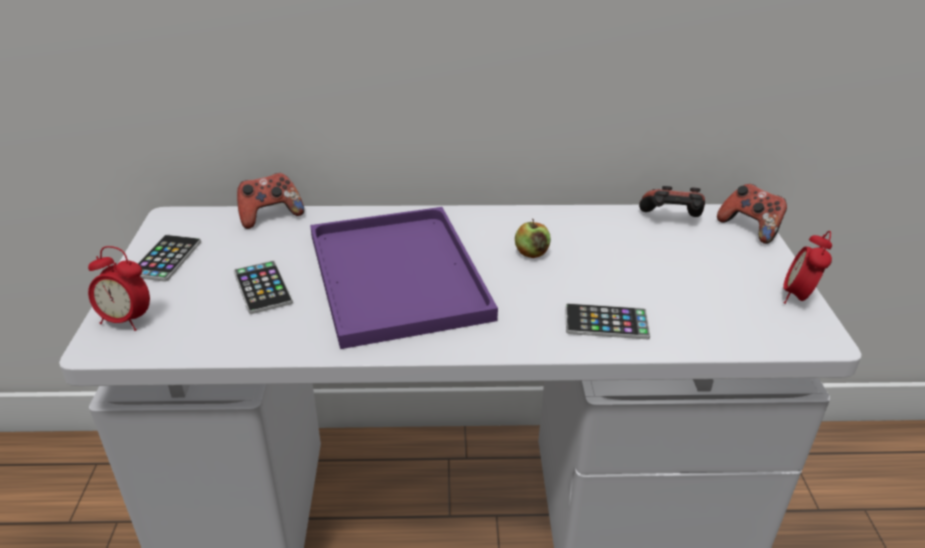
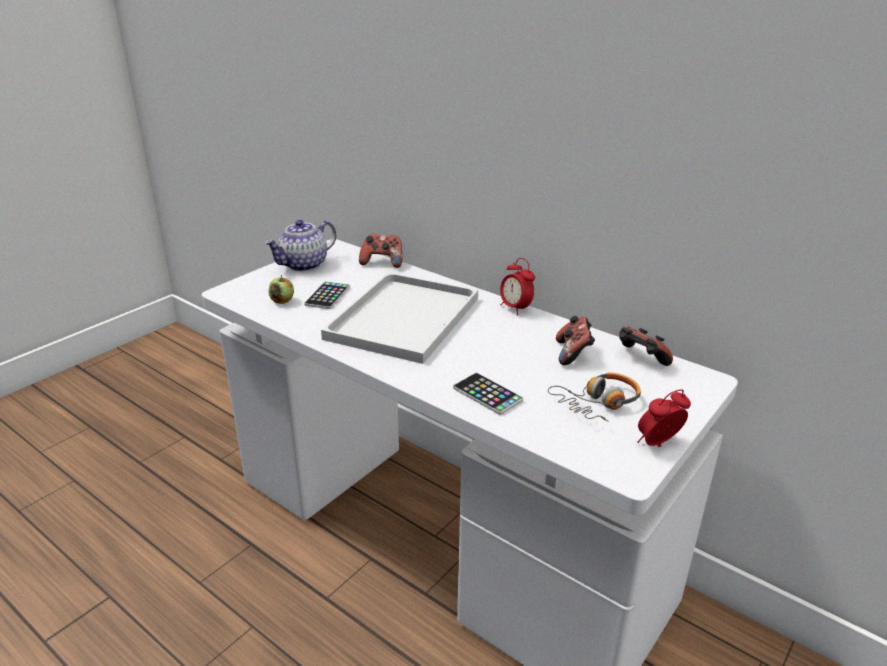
camera: 40 degrees right, 5 degrees down
alarm clock [88,246,150,331] -> alarm clock moved to [500,258,535,315]
phone [137,235,201,282] -> teapot [264,220,336,271]
purple tray [310,207,498,349] -> white tray [321,272,478,364]
apple [515,219,551,258] -> apple moved to [268,275,294,304]
game controller [717,184,787,244] -> game controller moved to [556,316,595,365]
none -> headphones [548,373,641,422]

